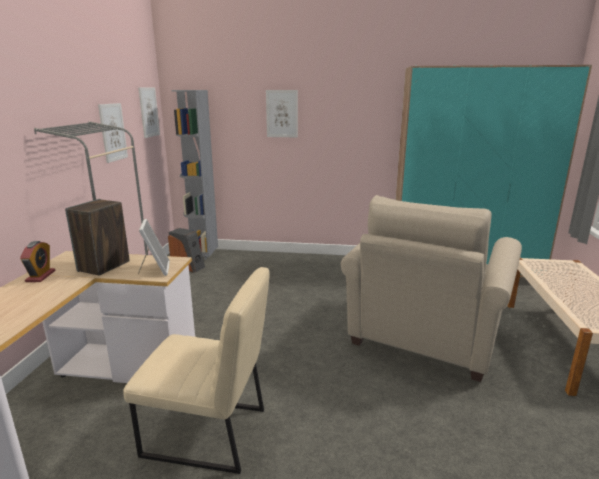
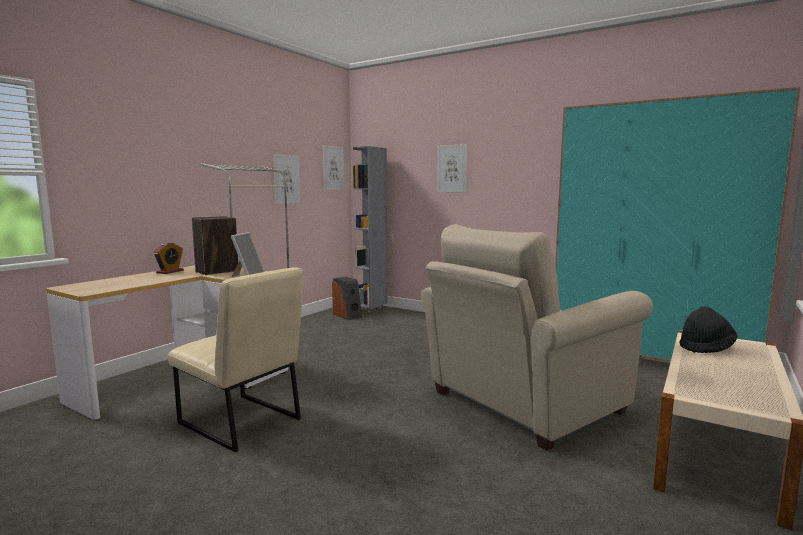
camera: 25 degrees right, 10 degrees down
none -> black hat [679,306,738,353]

